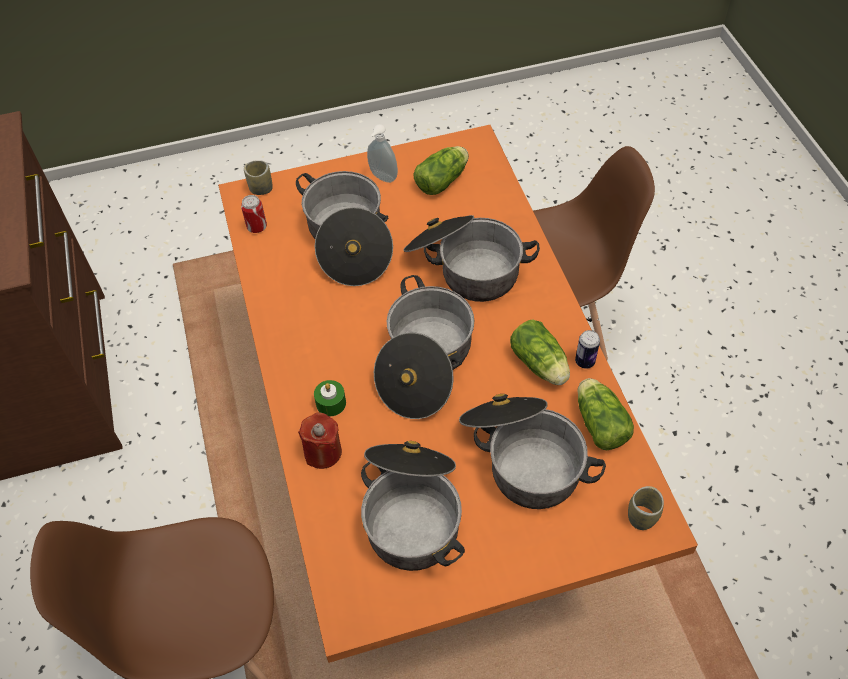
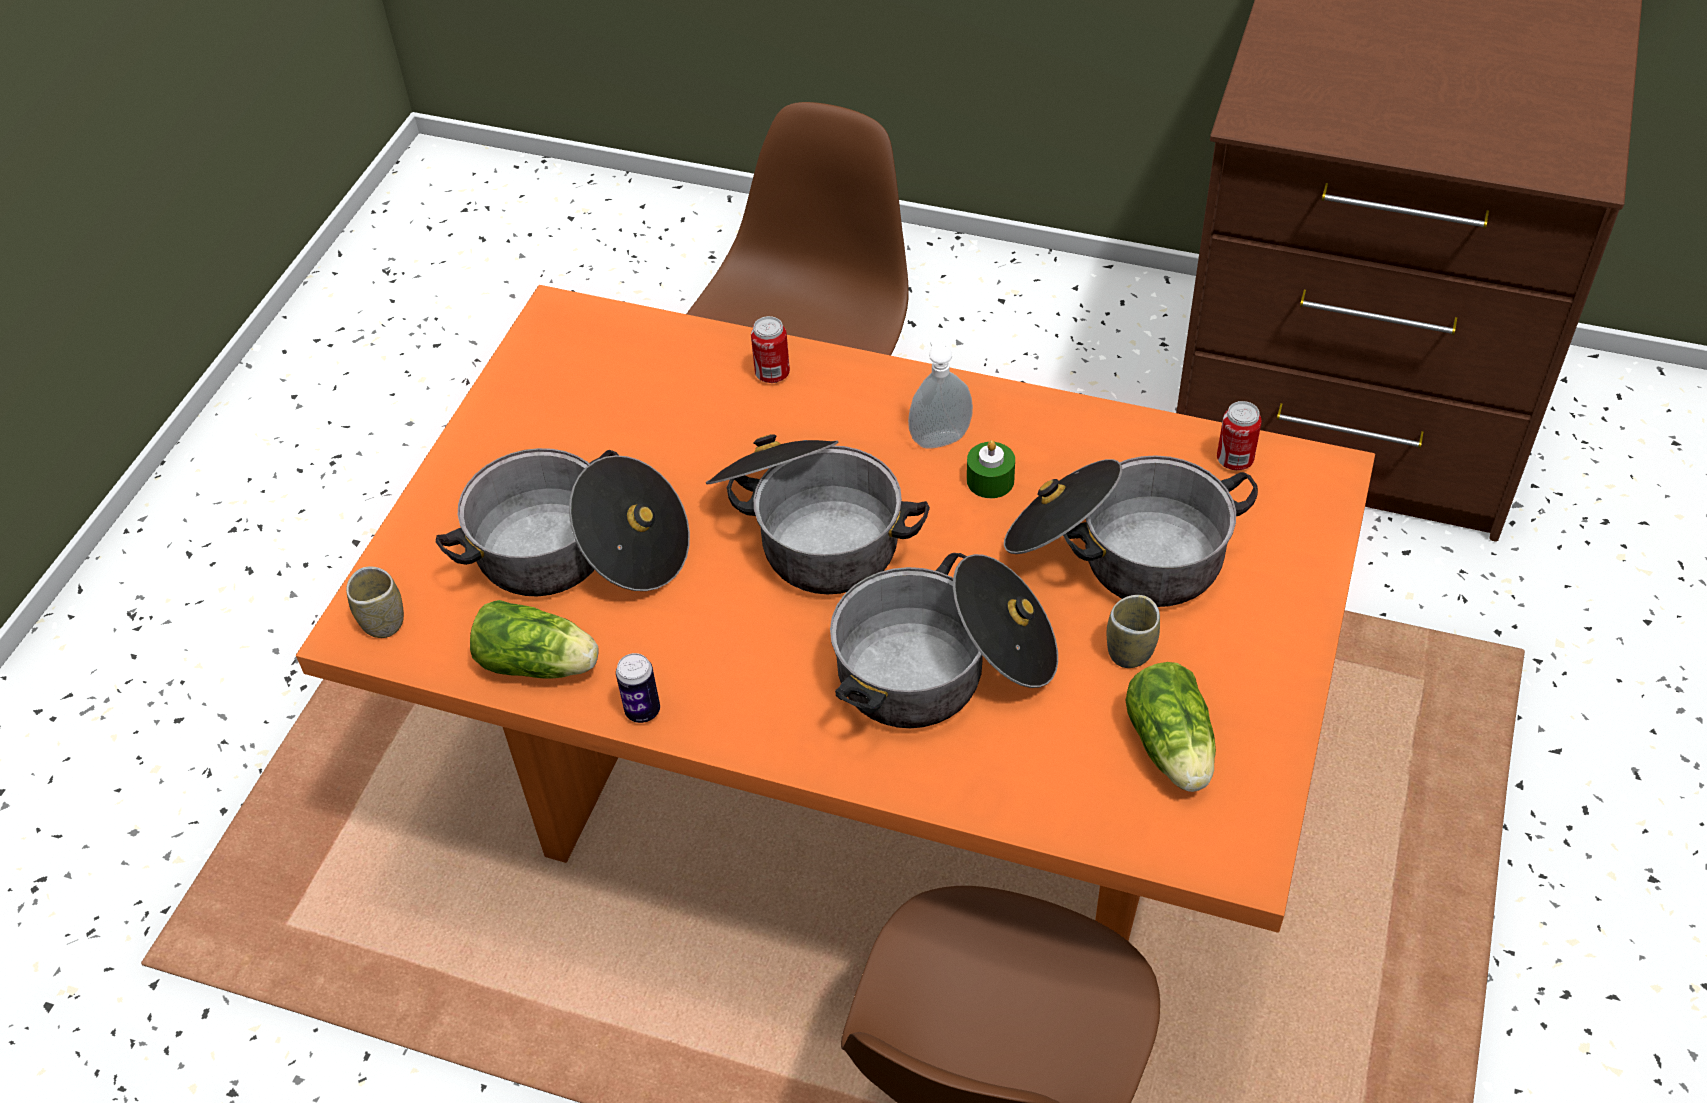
camera: 125 degrees right, 5 degrees down
cup [244,160,273,195] -> cup moved to [1107,595,1160,668]
red candle [298,412,342,469] -> can [751,316,790,383]
green candle [314,380,346,416] -> green candle moved to [967,440,1015,498]
cooking pot [361,441,465,571] -> none
soap dispenser [367,124,398,183] -> soap dispenser moved to [908,338,973,449]
lettuce [510,320,570,385] -> none

